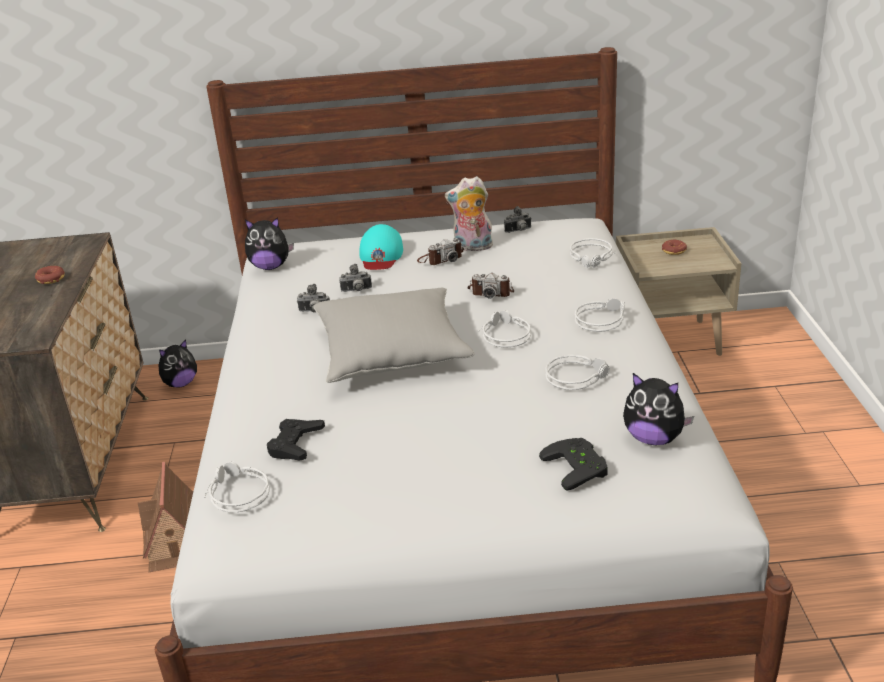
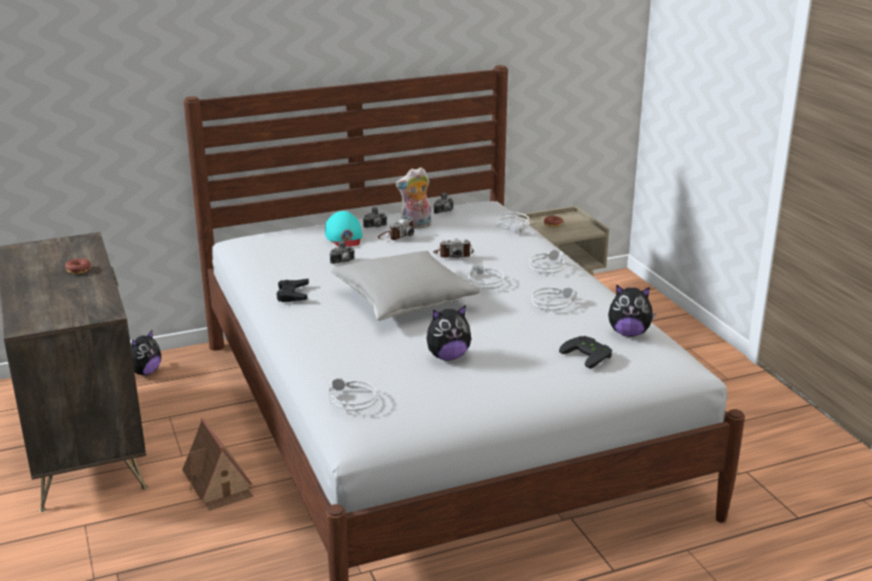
camera: 20 degrees left, 5 degrees down
plush toy [245,217,294,270] -> plush toy moved to [427,305,471,361]
black game controller [267,419,325,461] -> black game controller moved to [276,279,309,302]
camera [297,284,330,313] -> camera moved to [363,206,387,228]

